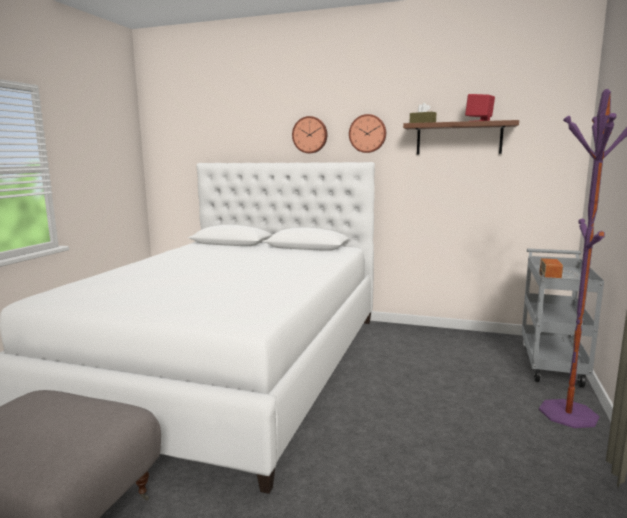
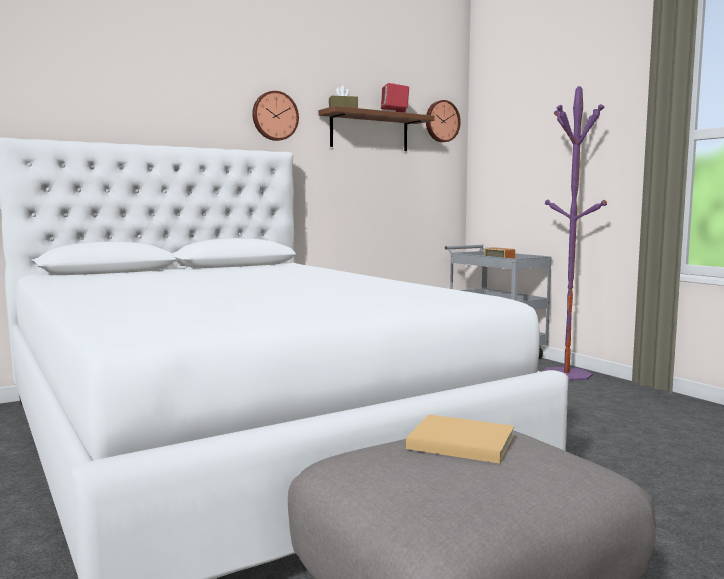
camera: 50 degrees left, 5 degrees down
wall clock [292,116,327,153] -> wall clock moved to [426,100,461,142]
none -> beige book [406,415,514,464]

